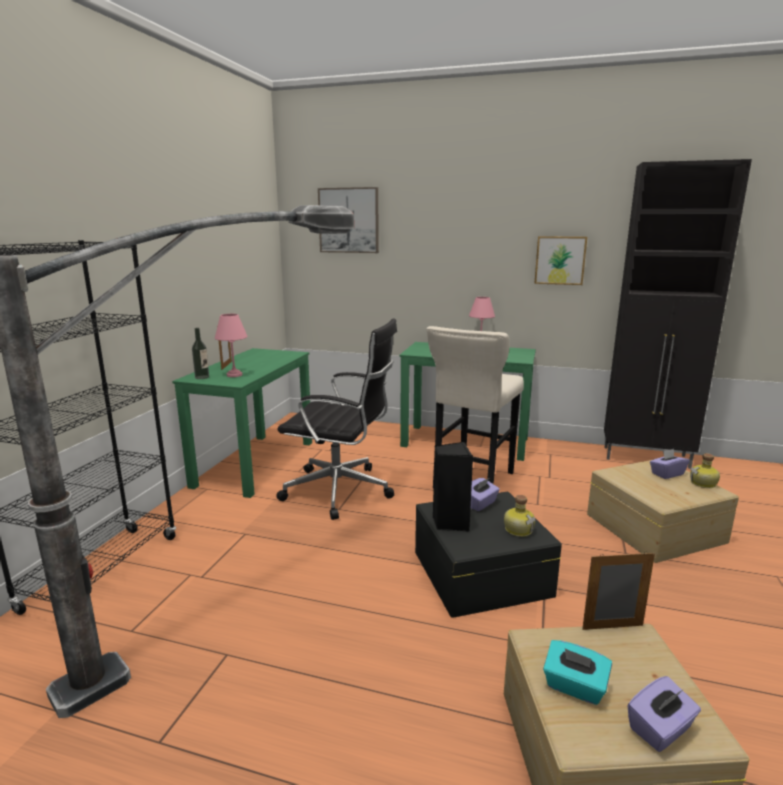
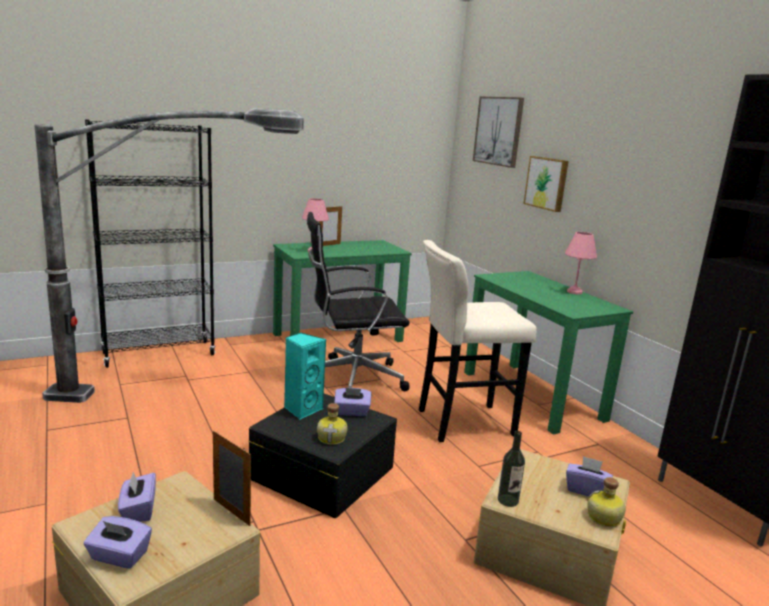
camera: 45 degrees right, 0 degrees up
bottle [192,328,209,379] -> bottle moved to [498,431,525,507]
black office chair [276,318,397,520] -> black office chair turned 105 degrees clockwise [307,212,410,391]
black speaker [433,442,473,532] -> turquoise speaker [284,332,326,419]
picture [534,236,587,285] -> picture moved to [523,156,568,212]
turquoise tissue box [543,640,612,705] -> purple tissue box [118,472,156,522]

